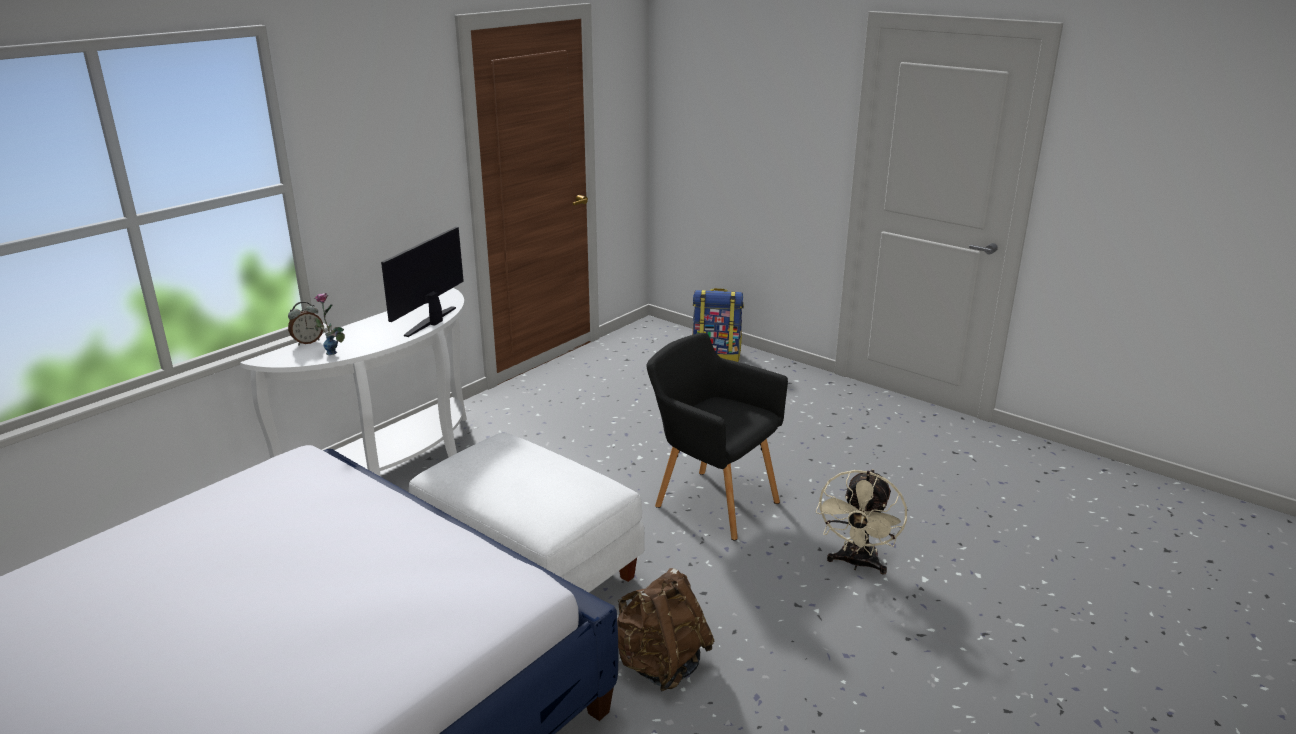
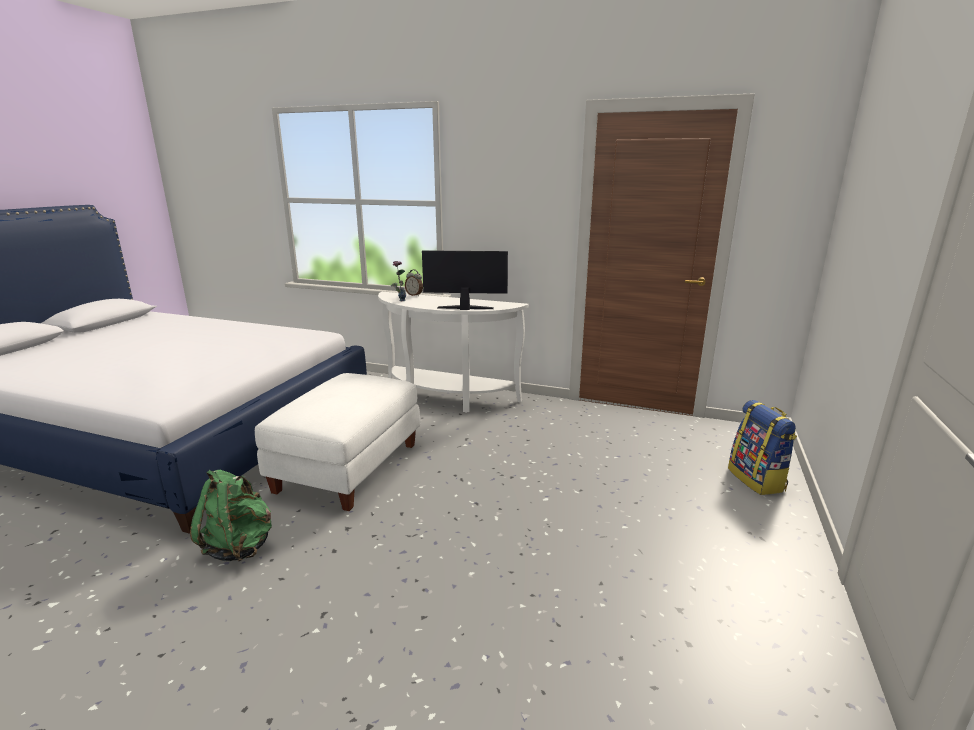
camera: 70 degrees right, 5 degrees down
brown backpack [617,568,714,691] -> green backpack [190,470,272,561]
black armchair [646,333,788,540] -> none
beige fan [815,469,907,575] -> none

